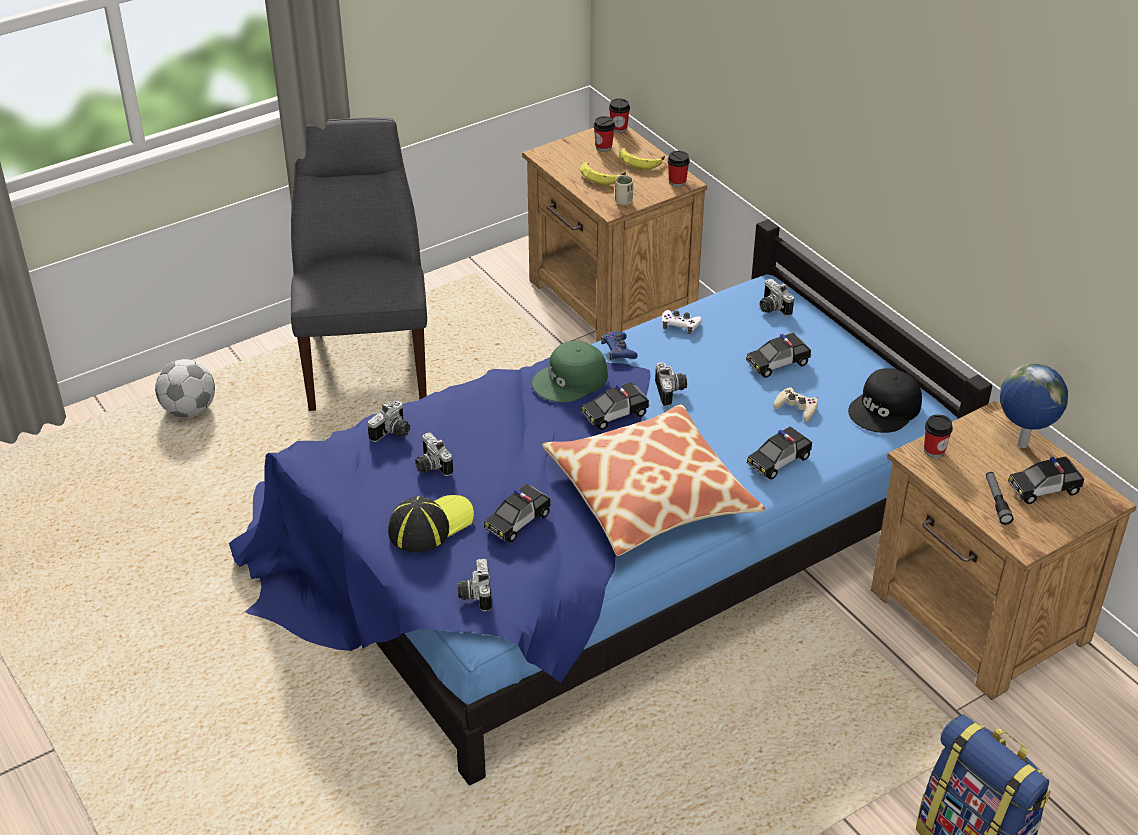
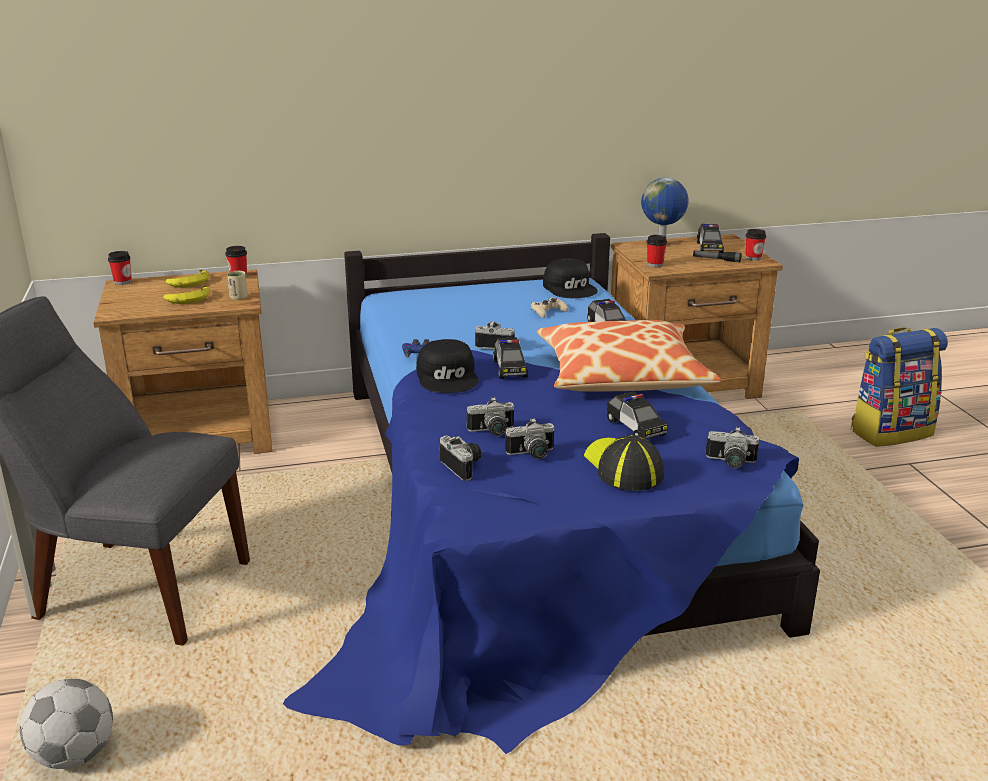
camera: 70 degrees left, 15 degrees down
green cap [532,341,608,402] -> black cap [416,339,479,393]
cup [593,116,615,152] -> cup moved to [746,229,766,261]
white game controller [662,310,702,334] -> none
toy car [746,333,811,378] -> none
camera [759,279,794,316] -> camera moved to [466,397,514,436]

